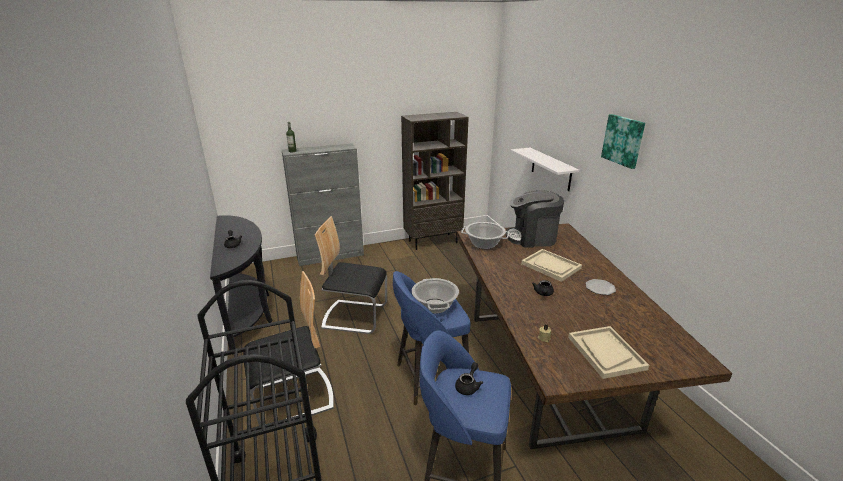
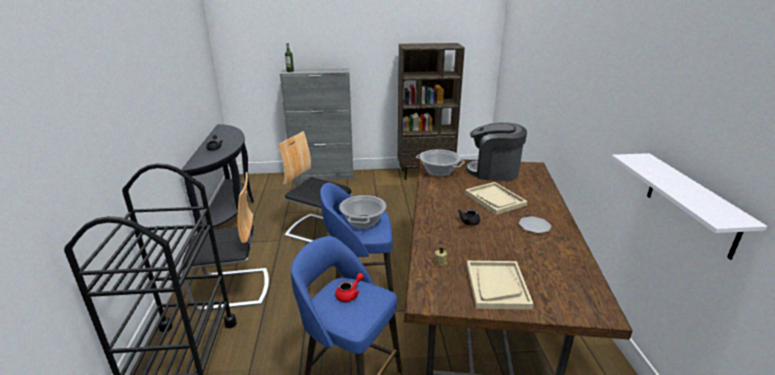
camera: 15 degrees right, 0 degrees up
black teapot [455,362,483,395] -> red teapot [335,273,364,302]
white shelf [511,147,579,191] -> white shelf moved to [611,153,767,260]
picture [601,114,645,169] -> none

